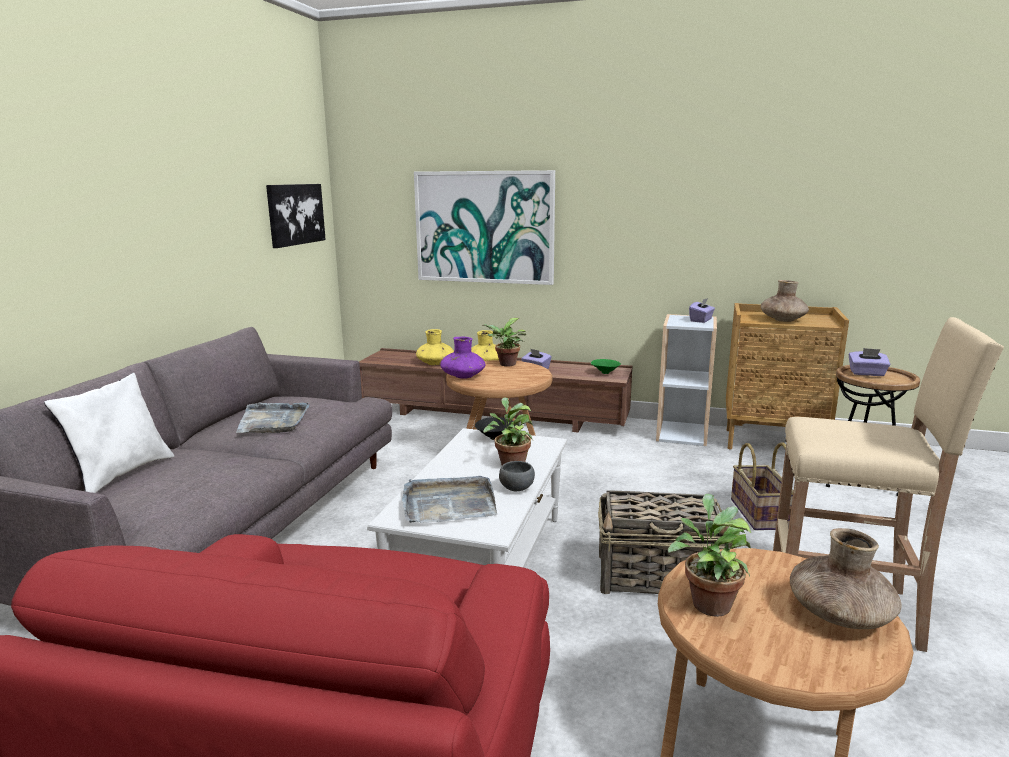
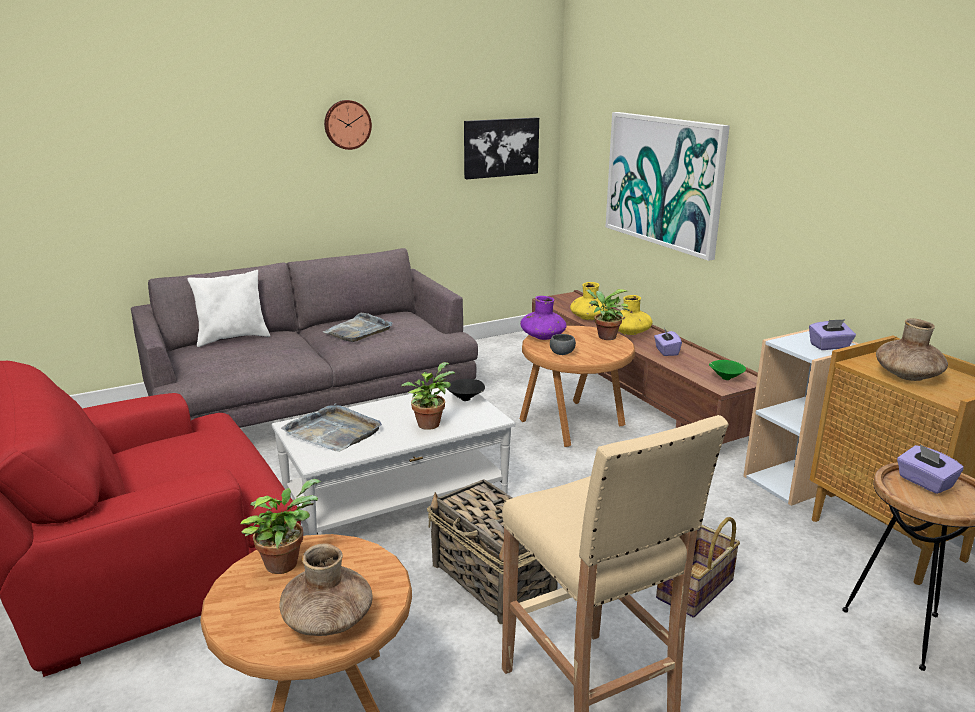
camera: 45 degrees right, 5 degrees up
grey bowl [499,461,535,491] -> grey bowl moved to [550,334,576,355]
none -> wall clock [324,100,372,150]

